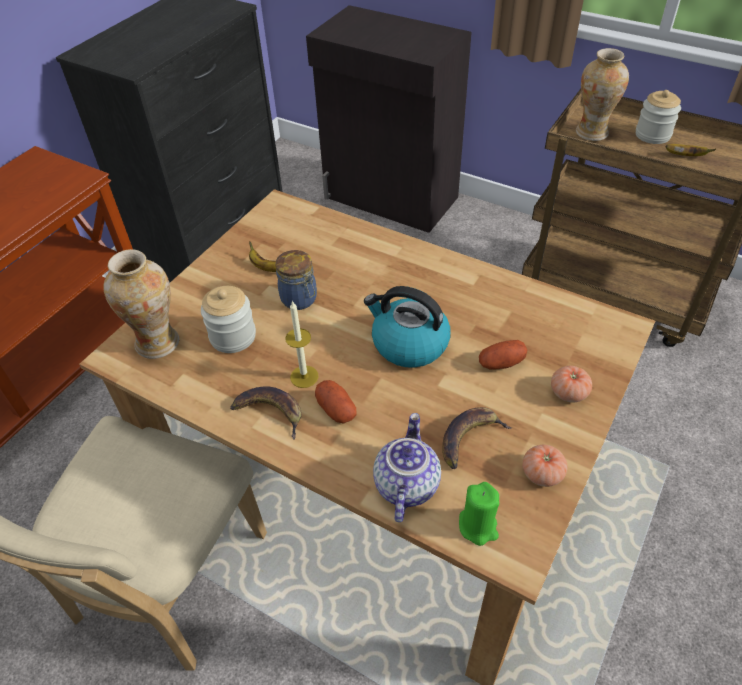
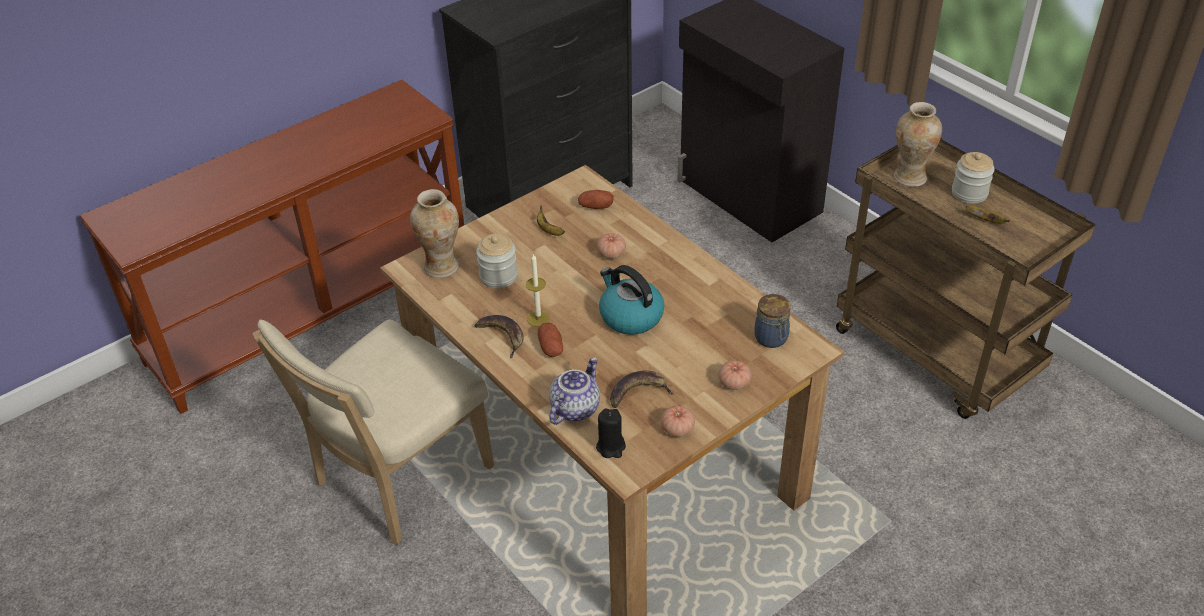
camera: 20 degrees right, 5 degrees down
jar [275,250,317,310] -> jar moved to [754,294,791,348]
green candle [459,482,499,546] -> black candle [596,409,626,458]
potato [479,340,527,369] -> potato moved to [578,190,614,209]
none -> tomato [597,233,626,259]

